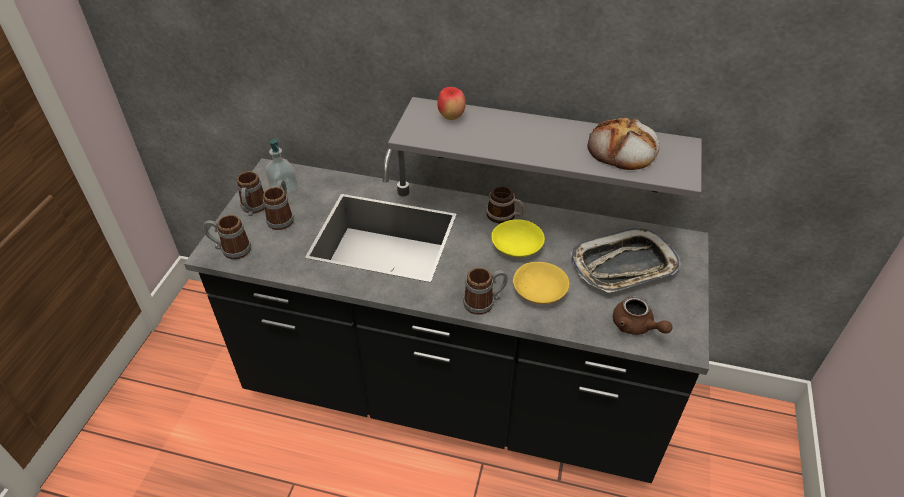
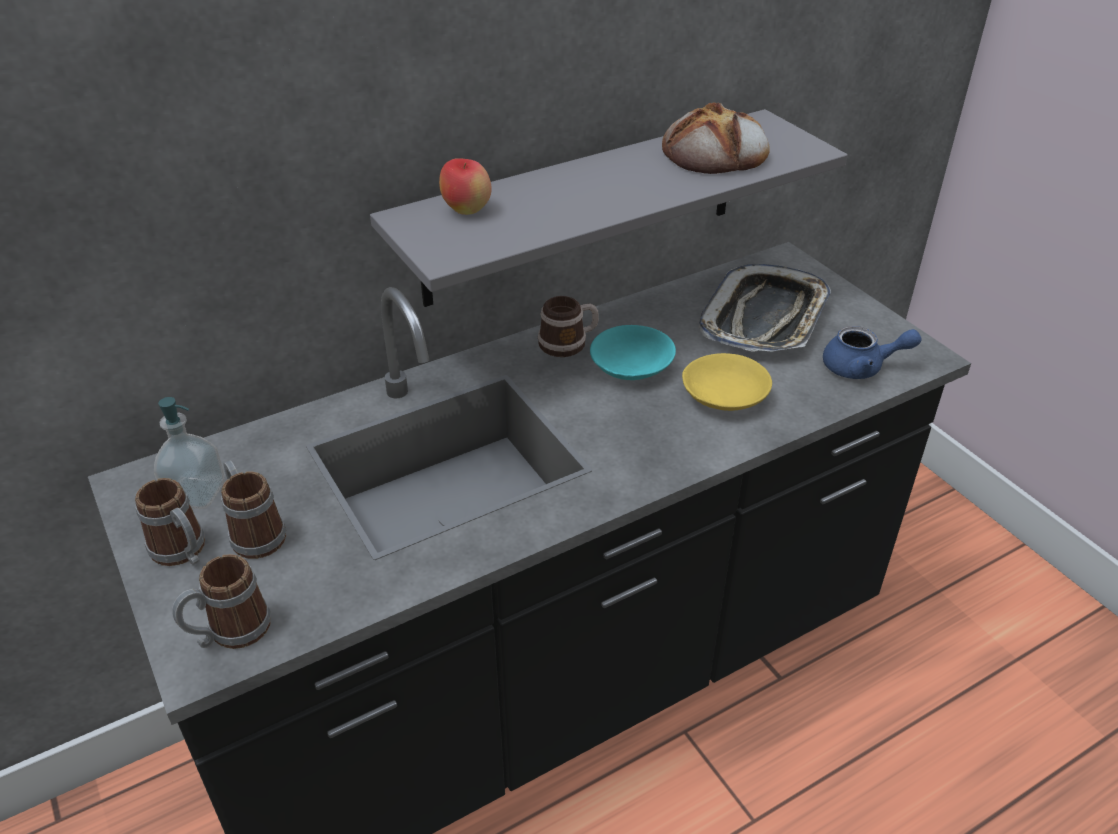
camera: 45 degrees left, 5 degrees down
mug [463,267,508,315] -> none
yellow bowl [491,219,545,257] -> turquoise bowl [590,325,676,380]
brown teapot [613,296,673,335] -> blue teapot [823,326,922,379]

